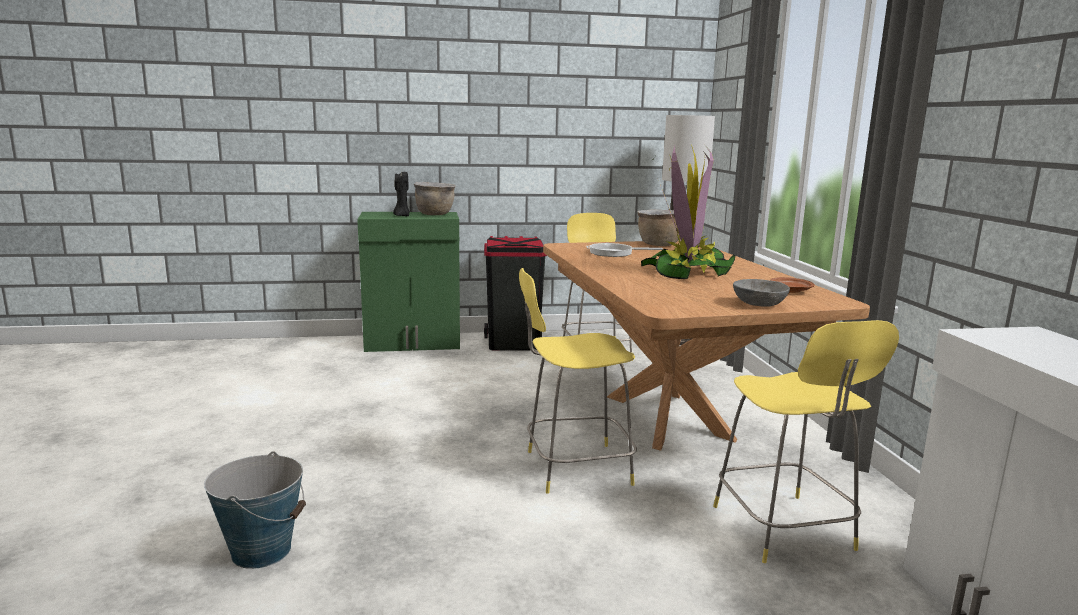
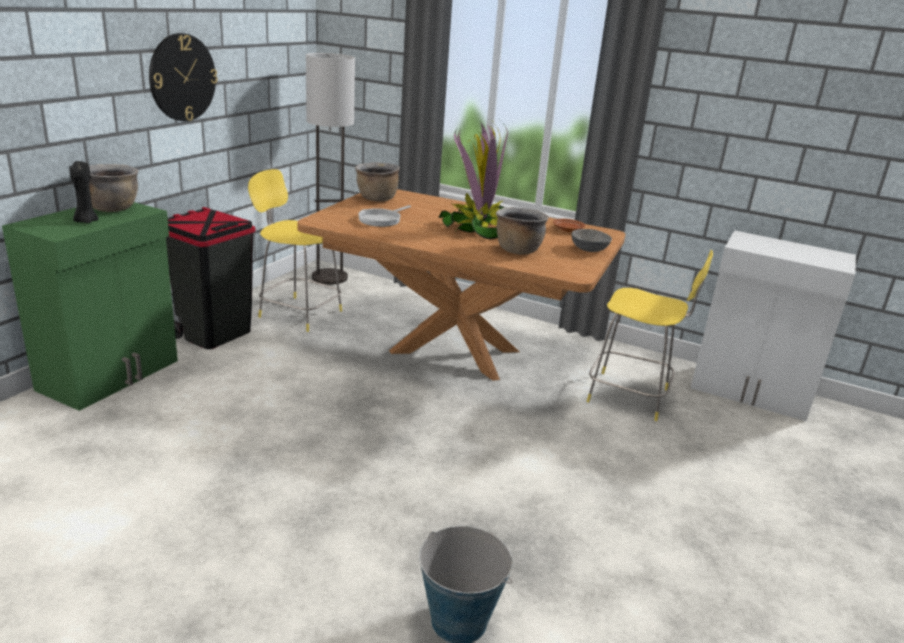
camera: 55 degrees left, 10 degrees up
yellow stool [519,268,637,494] -> none
none -> wall clock [149,33,218,121]
none -> brown cooking pot [496,207,549,255]

